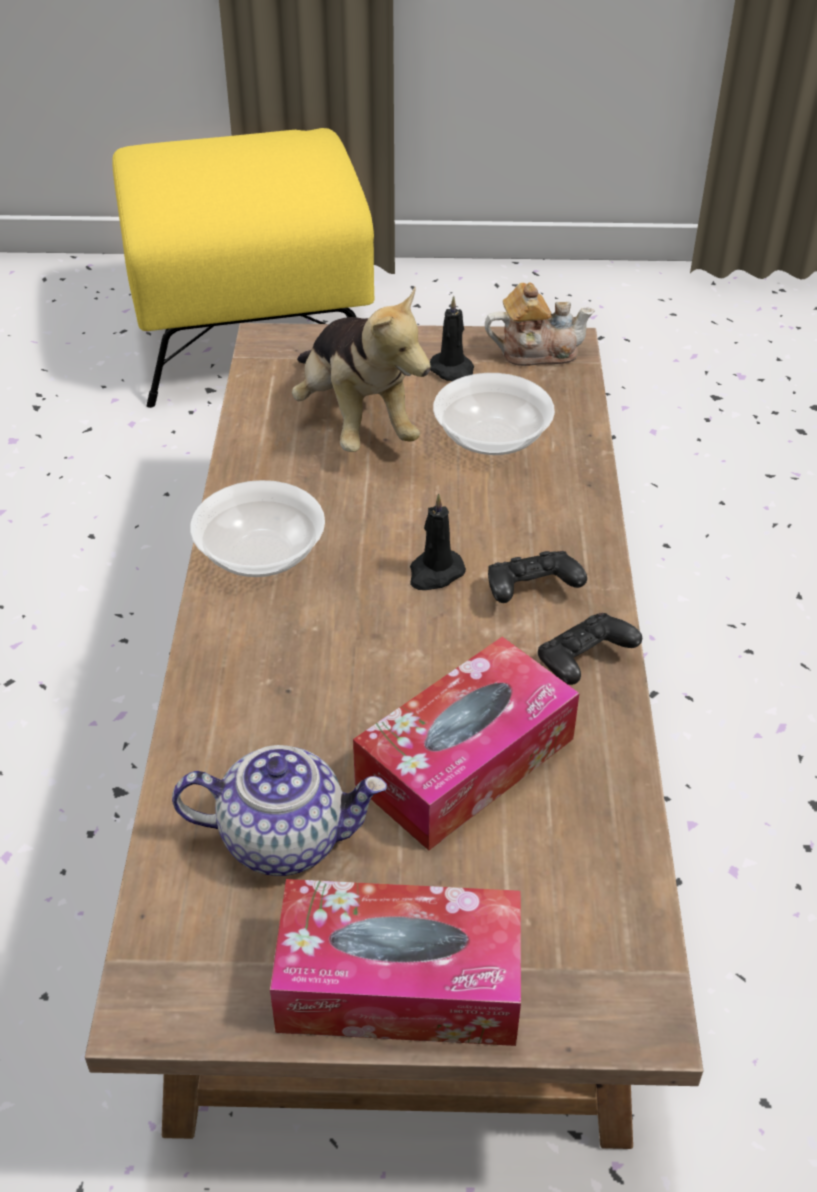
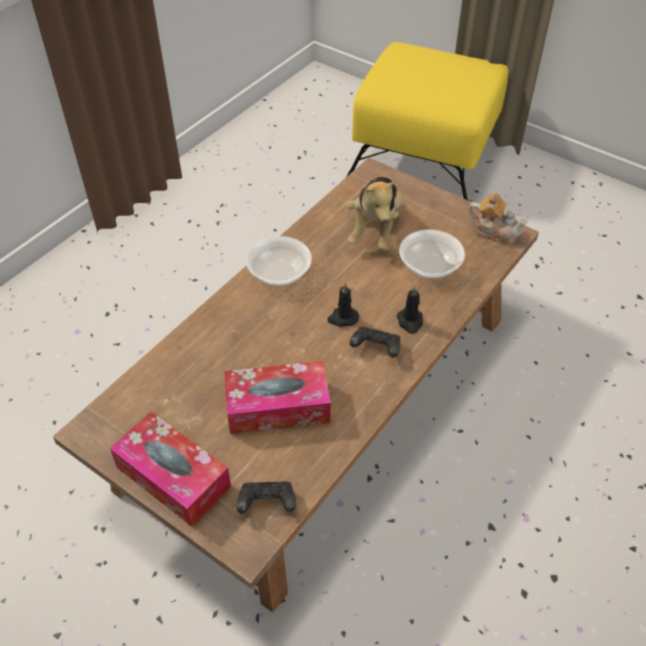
camera: 35 degrees right, 5 degrees up
teapot [172,745,387,876] -> none
black candle [430,296,474,381] -> black candle moved to [397,285,423,334]
black game controller [538,613,642,685] -> black game controller moved to [236,481,296,514]

